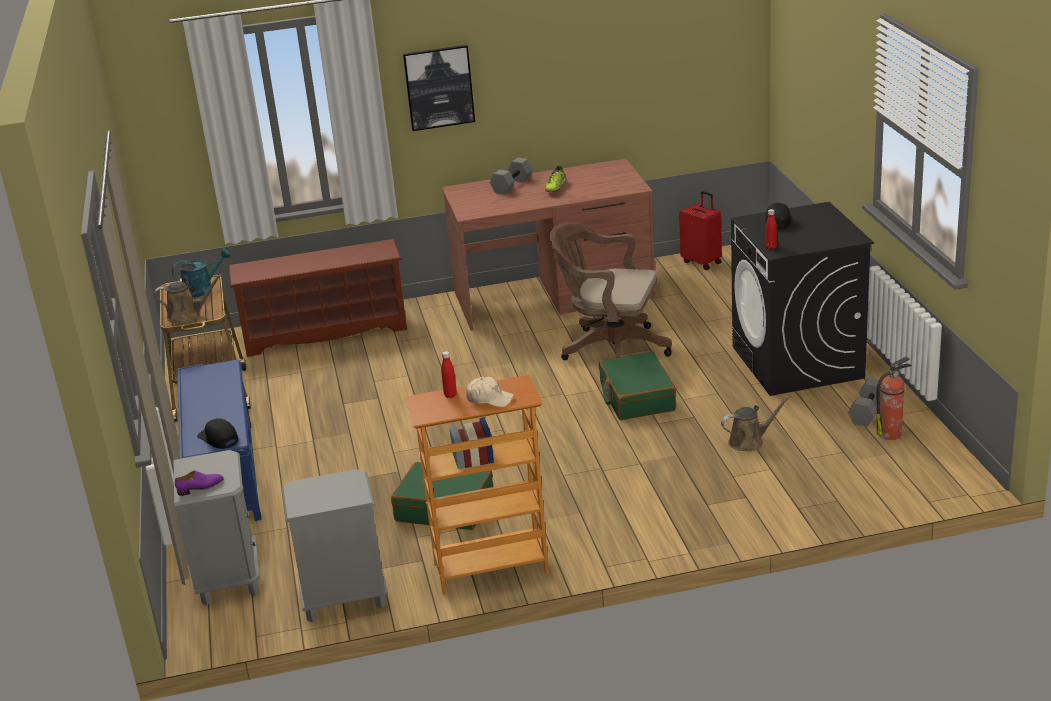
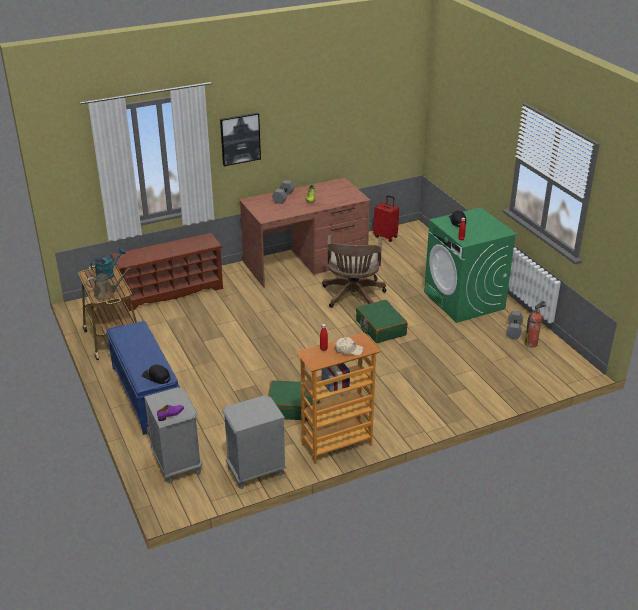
camera: 15 degrees left, 5 degrees up
brown office chair [550,222,672,360] -> brown office chair turned 90 degrees counterclockwise [322,235,387,308]
brown watering can [721,395,791,451] -> none
black washing machine [731,202,874,396] -> green washing machine [424,207,517,323]

